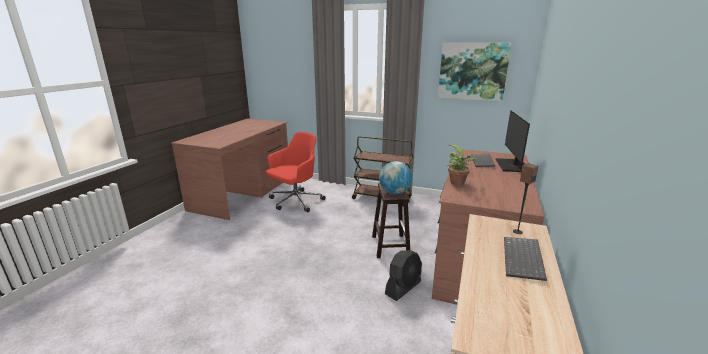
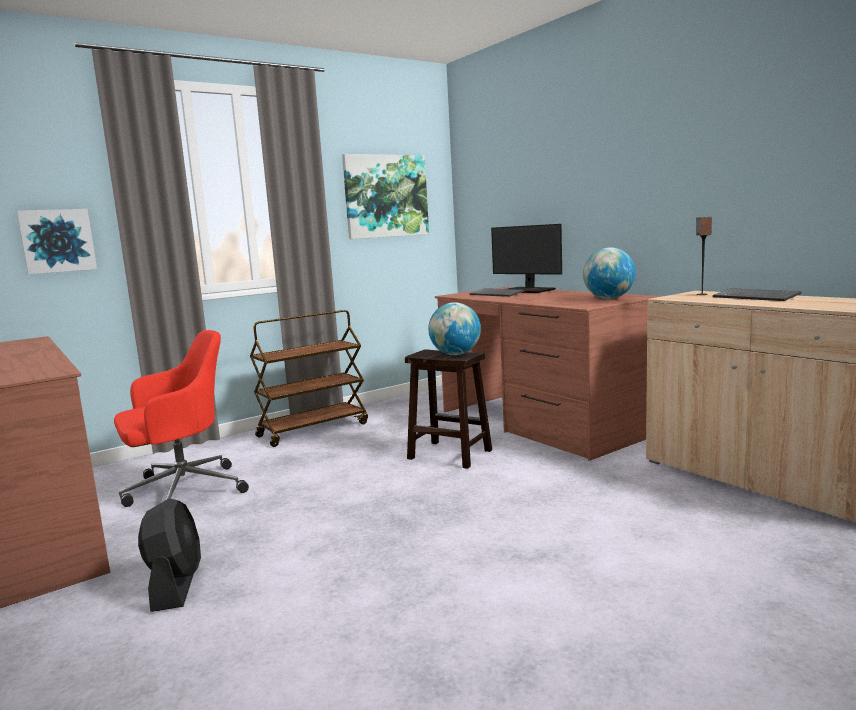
camera: 55 degrees left, 10 degrees down
red office chair [266,132,326,212] -> red office chair turned 75 degrees clockwise [114,330,249,507]
black fan [385,250,422,301] -> black fan moved to [138,498,201,612]
potted plant [448,144,477,186] -> none
none -> picture [16,209,97,274]
none -> globe [583,247,636,299]

